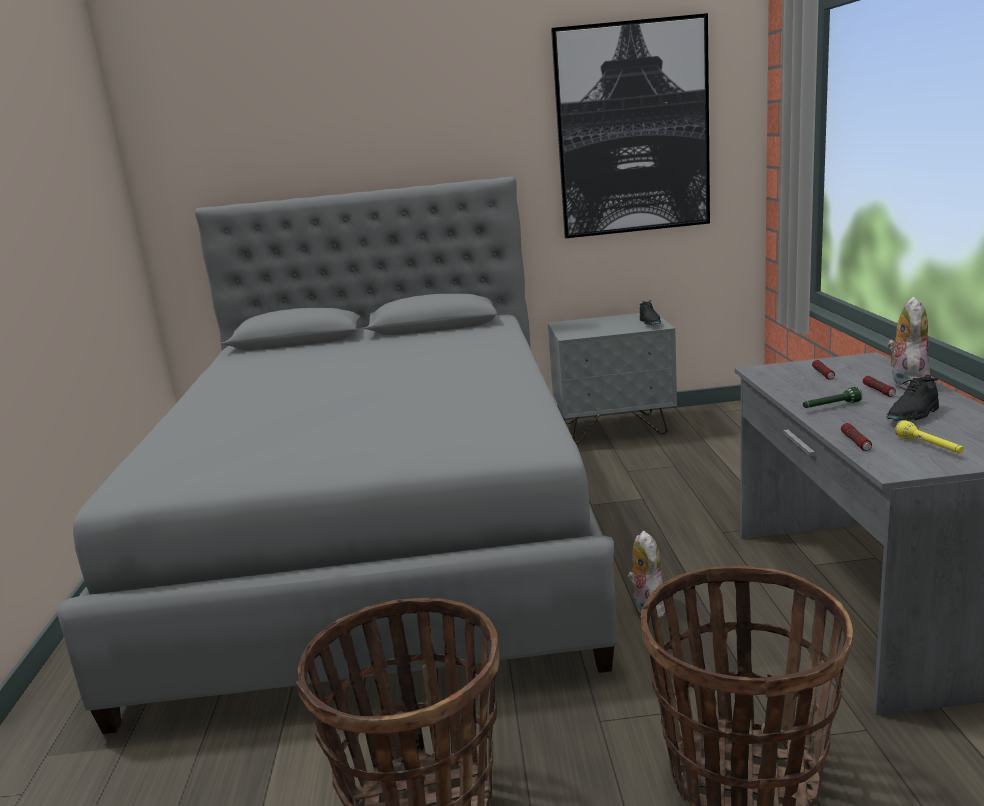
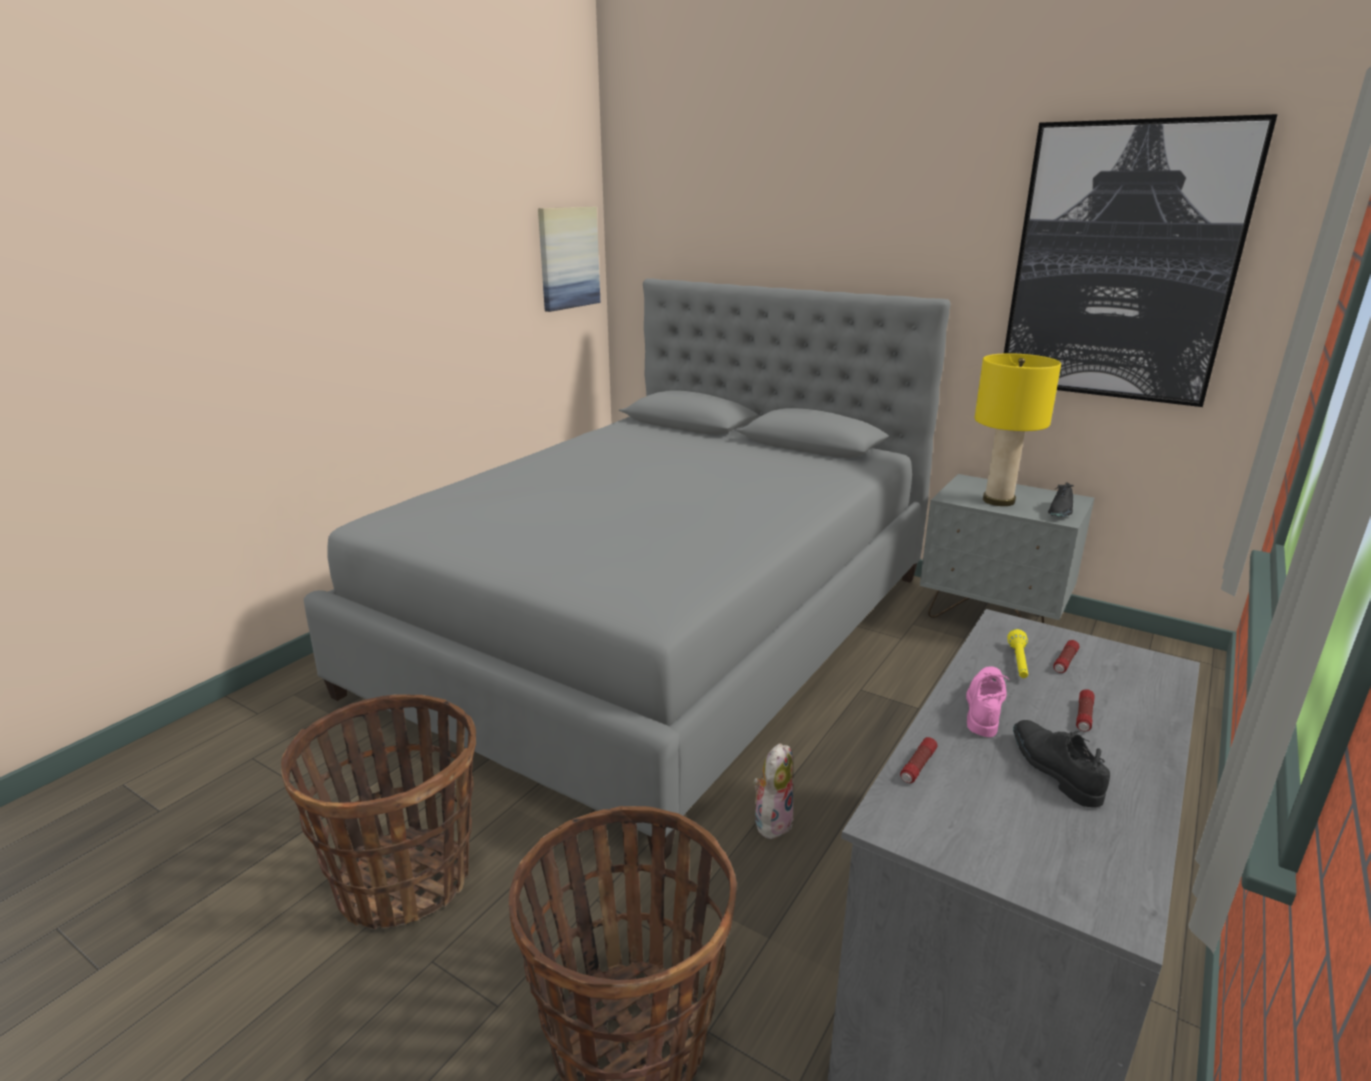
camera: 35 degrees right, 5 degrees up
green flashlight [803,387,862,408] -> pink shoe [966,666,1010,737]
black shoe [886,375,939,421] -> black shoe turned 75 degrees clockwise [1013,720,1110,807]
plush toy [887,297,930,390] -> none
yellow flashlight [895,420,964,453] -> yellow flashlight moved to [1007,629,1028,678]
none -> picture [538,207,600,312]
none -> yellow table lamp [974,353,1061,506]

